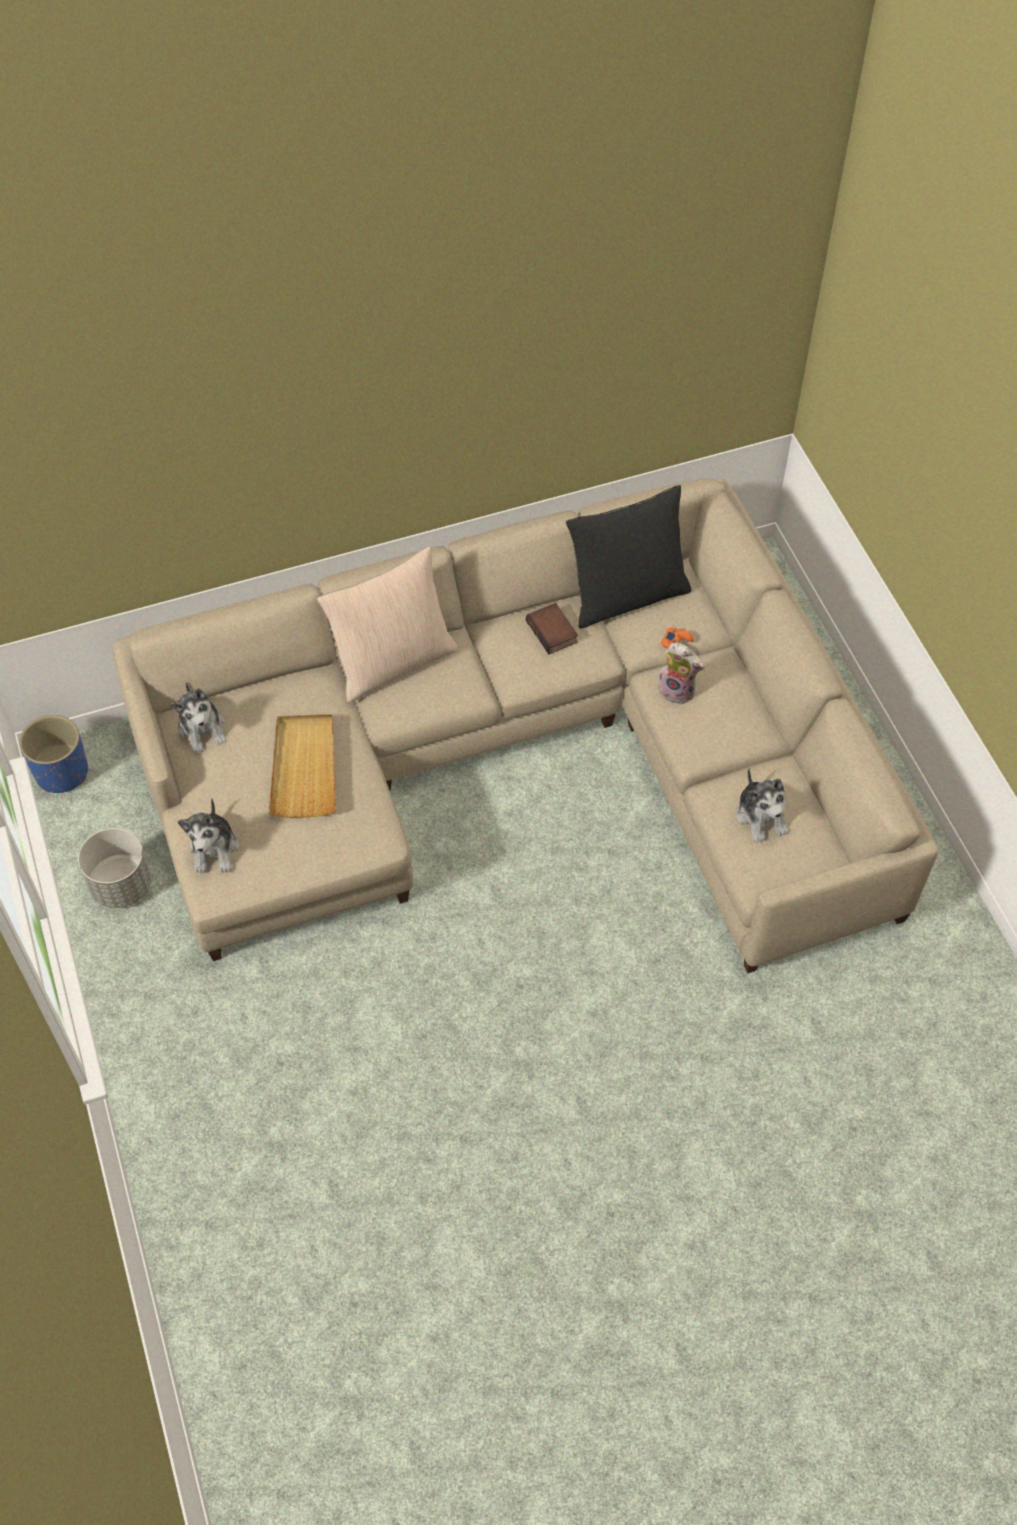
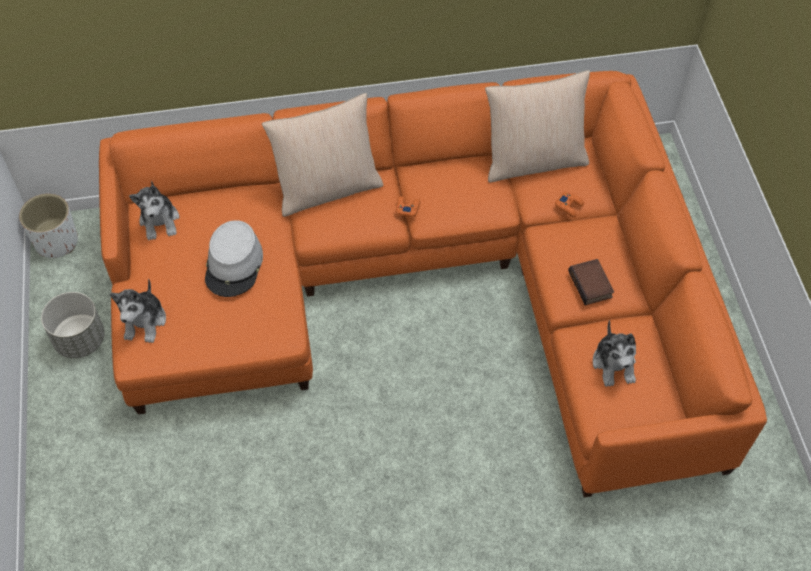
camera: 10 degrees right, 0 degrees up
blue planter [19,715,88,793] -> white planter [19,194,78,258]
beige sofa [113,478,938,973] -> orange sofa [99,71,767,498]
beige tray [269,714,336,818] -> grey hat [205,220,263,297]
book [526,603,578,654] -> book moved to [568,259,614,305]
black pillow [566,485,692,629] -> beige pillow [485,70,590,182]
plush toy [657,642,705,705] -> none
none -> orange game controller [396,196,420,217]

